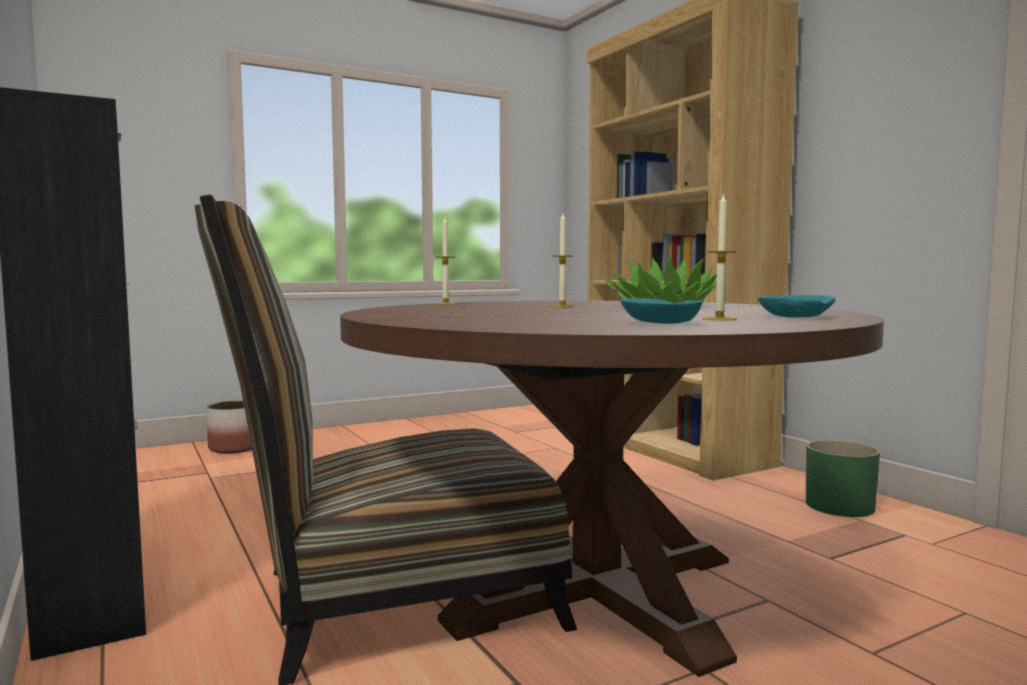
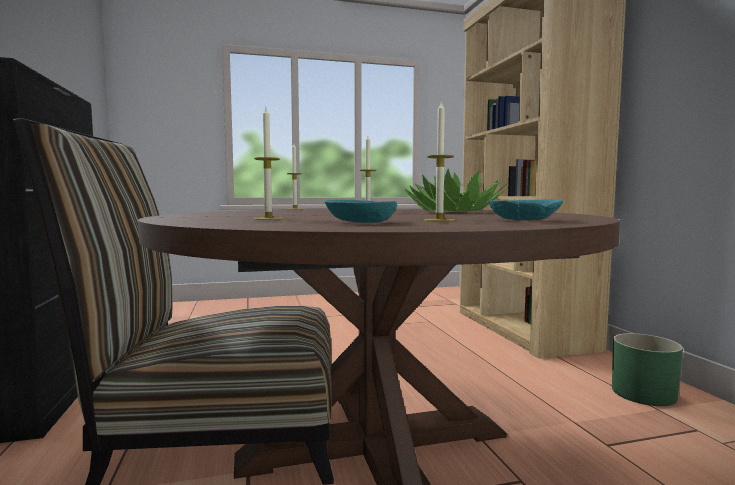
camera: 15 degrees right, 0 degrees up
planter [207,400,252,453] -> none
none -> candle [254,108,283,220]

